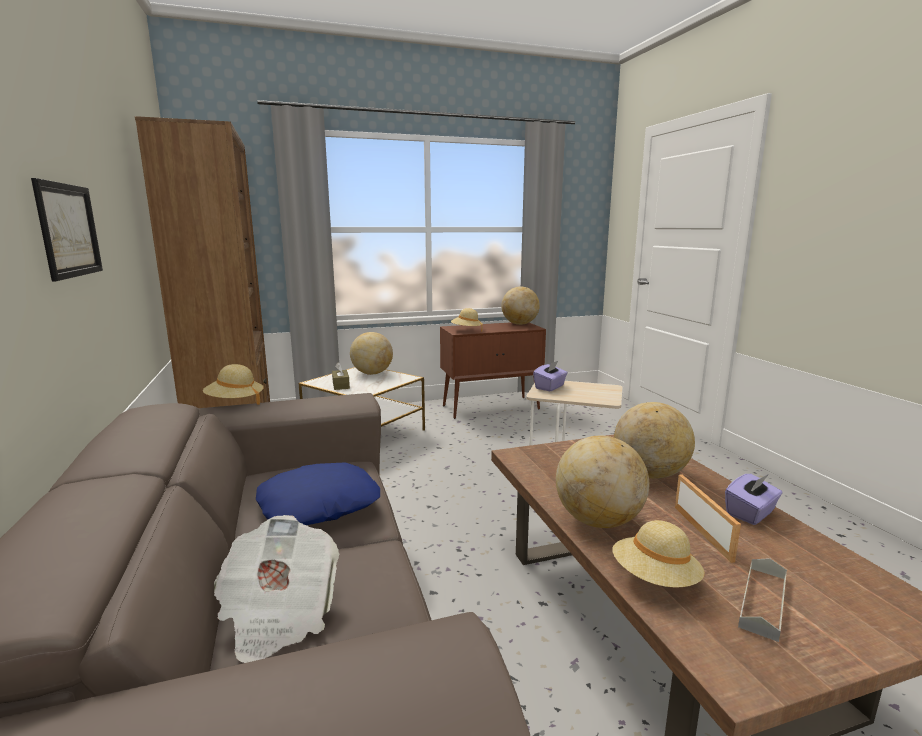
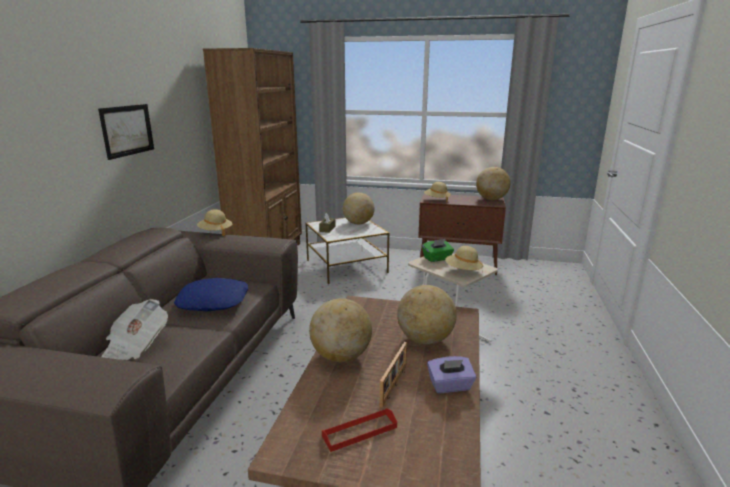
camera: 30 degrees right, 5 degrees up
purple tissue box [533,360,568,391] -> green tissue box [422,239,454,262]
beige hat [613,520,705,587] -> beige hat moved to [445,246,483,270]
grey tray [738,558,787,642] -> red tray [322,408,397,452]

